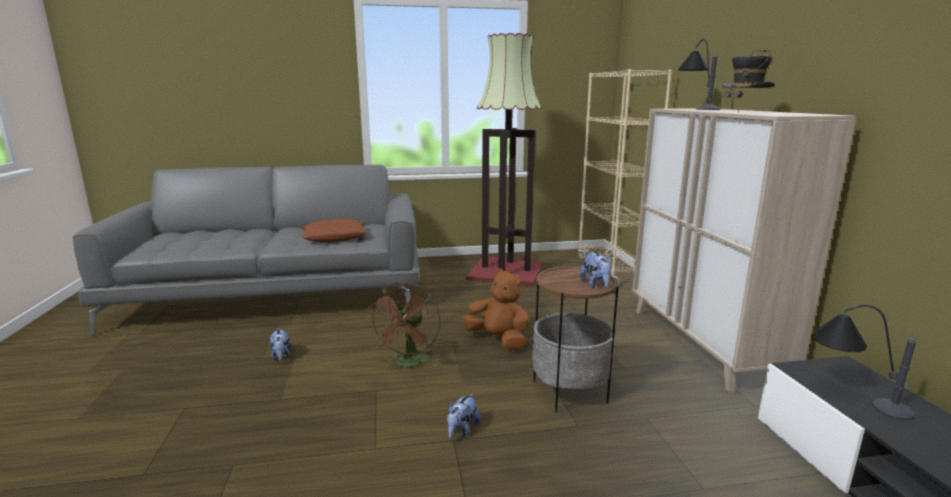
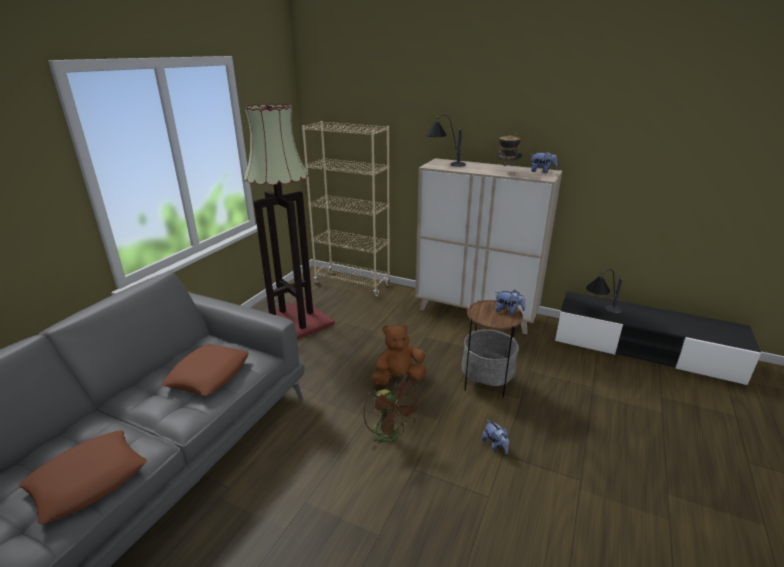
camera: 55 degrees left, 10 degrees up
plush toy [270,328,291,361] -> plush toy moved to [530,151,557,173]
none -> brown pillow [19,430,147,524]

